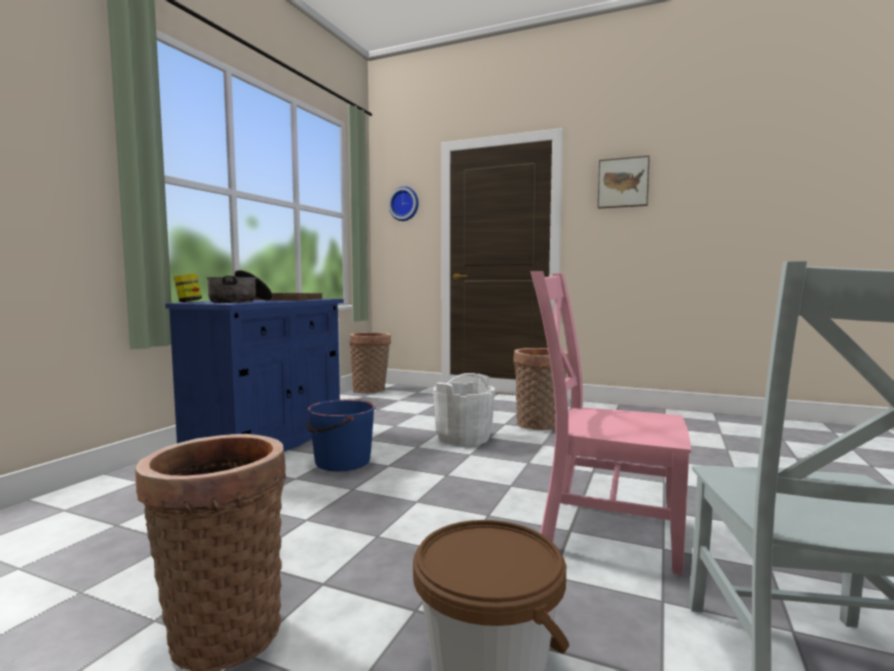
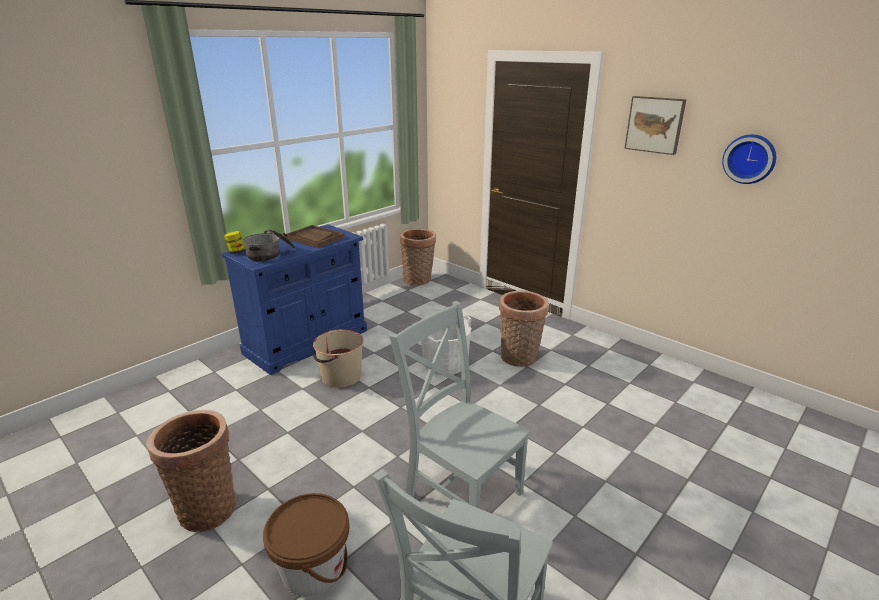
camera: 20 degrees right, 20 degrees up
blue bucket [306,399,376,471] -> beige bucket [313,329,363,388]
wall clock [388,186,419,221] -> wall clock moved to [722,134,776,184]
pink chair [531,271,691,575] -> grey chair [389,301,531,509]

